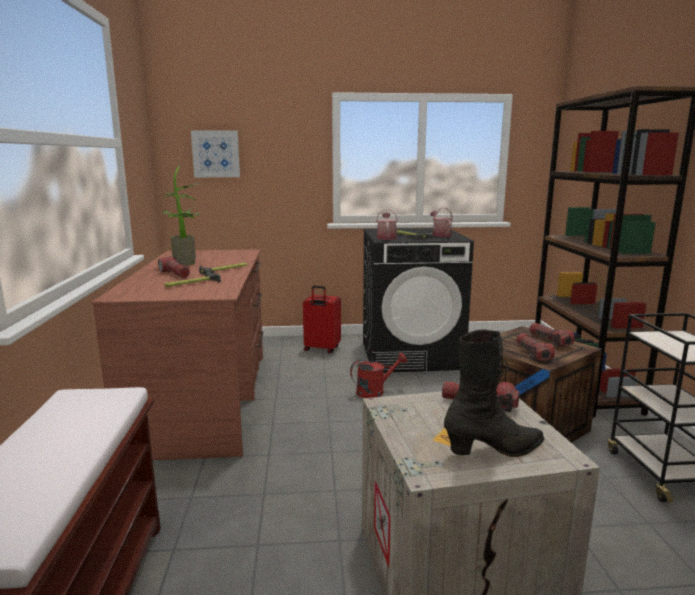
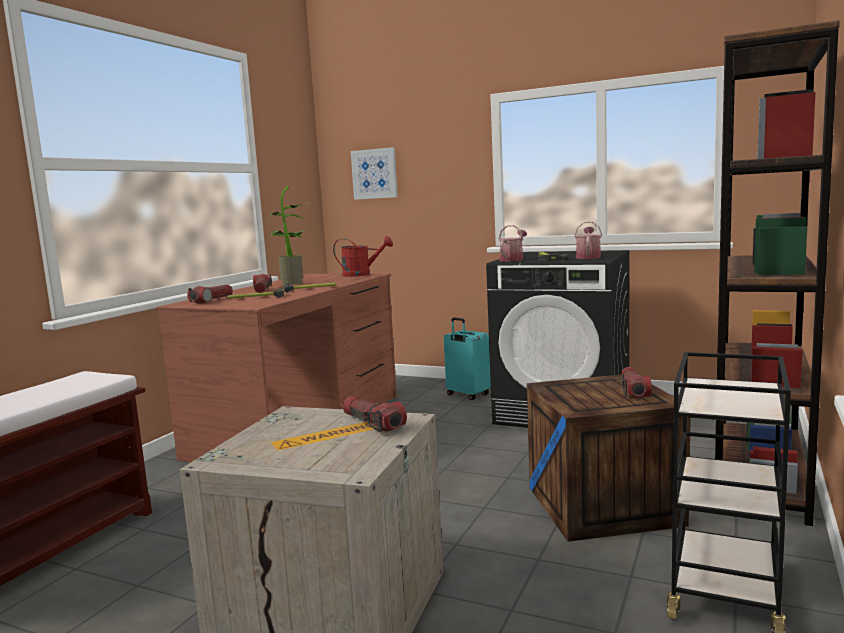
camera: 30 degrees right, 5 degrees down
red suitcase [303,286,341,354] -> turquoise suitcase [444,317,491,400]
red watering can [350,353,407,398] -> red watering can moved to [333,236,393,277]
black boot [444,330,544,457] -> none
flashlight [516,333,555,361] -> flashlight moved to [187,285,233,303]

